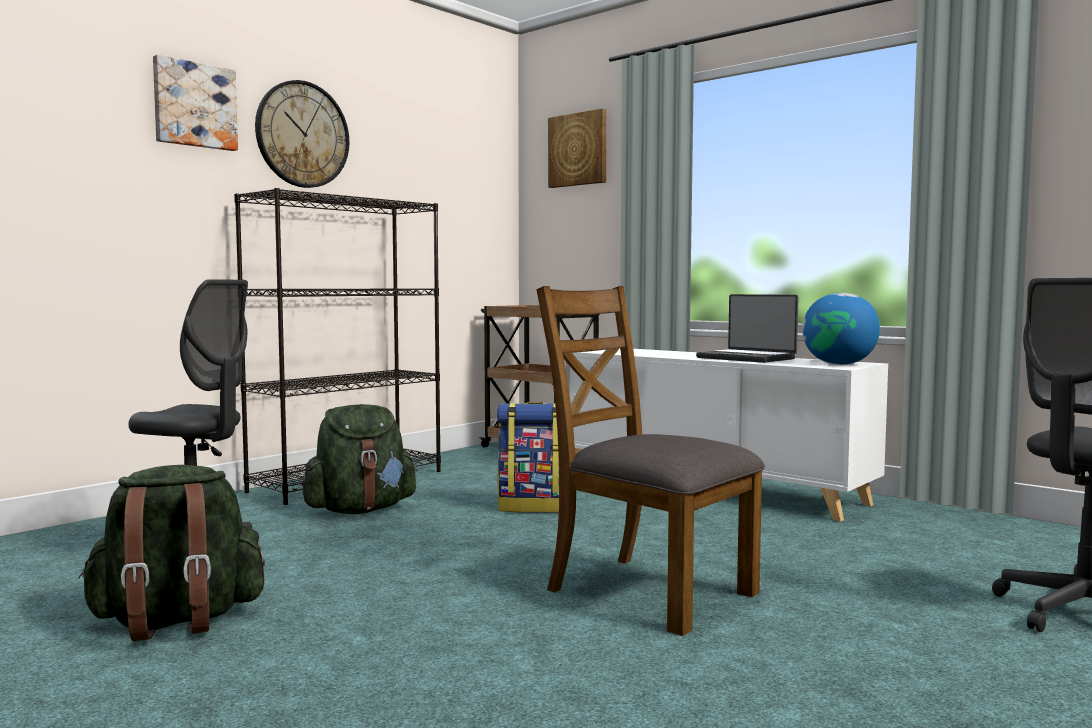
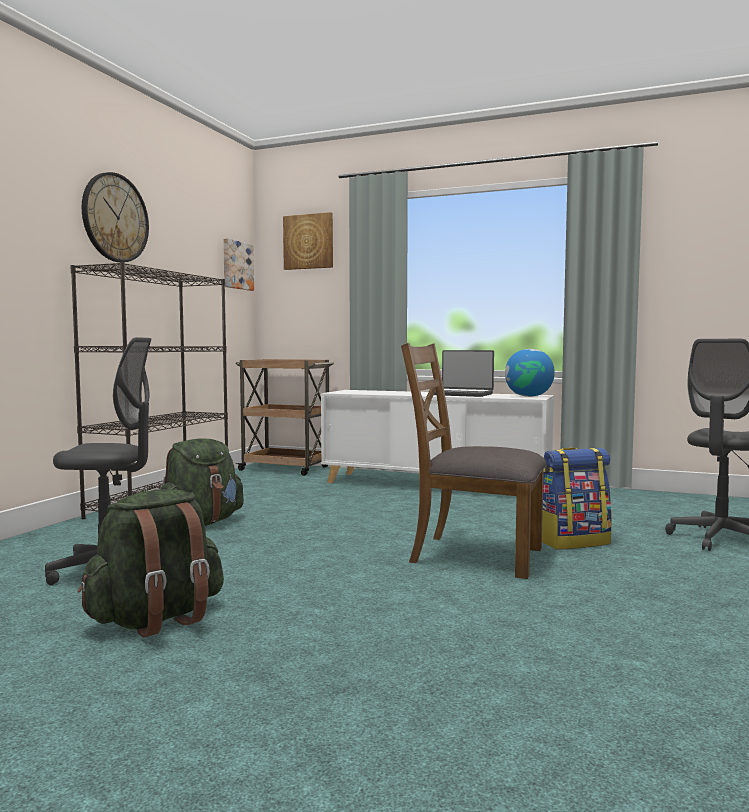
camera: 20 degrees left, 0 degrees up
picture [153,55,238,151] -> picture moved to [223,238,254,291]
backpack [497,402,559,513] -> backpack moved to [542,447,612,550]

